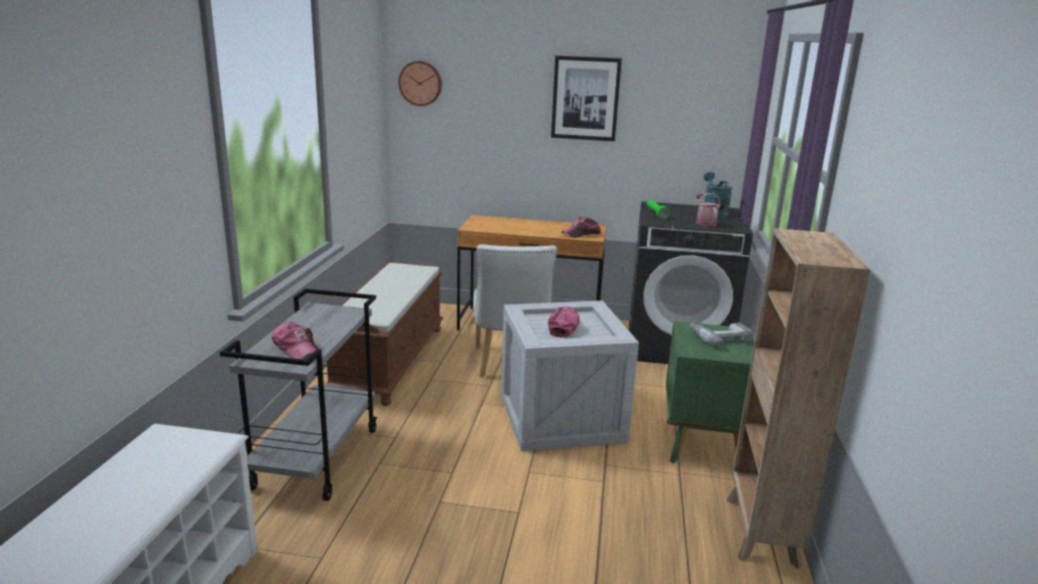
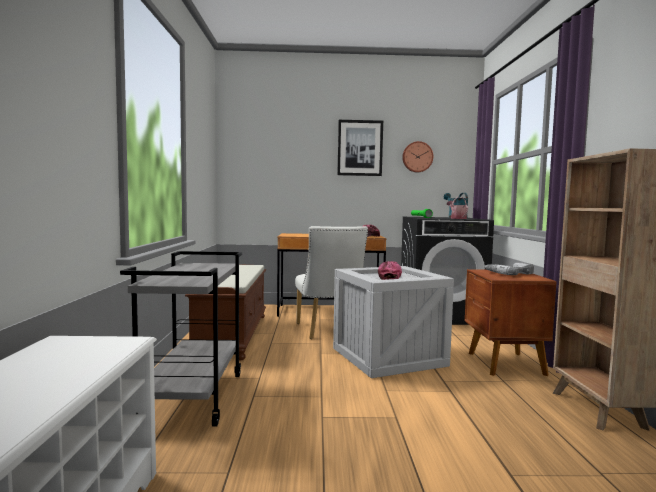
camera: 10 degrees left, 15 degrees down
cap [271,321,318,359] -> none
wall clock [398,61,442,106] -> wall clock moved to [402,141,433,173]
green nightstand [666,321,754,463] -> brown nightstand [465,269,557,376]

